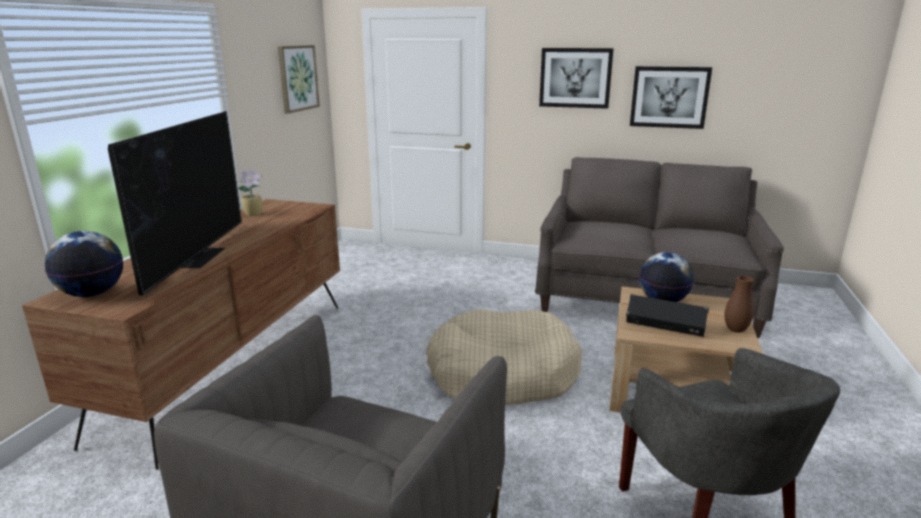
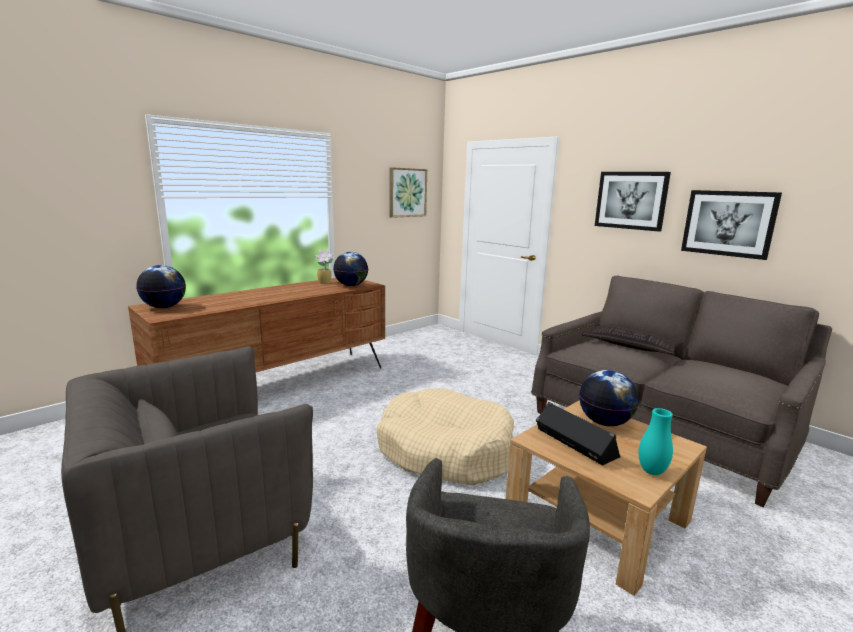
camera: 30 degrees right, 5 degrees down
television [108,111,242,296] -> none
brown vase [725,276,754,333] -> turquoise vase [638,408,673,475]
none -> globe [333,252,368,286]
none -> pillow [581,325,683,355]

